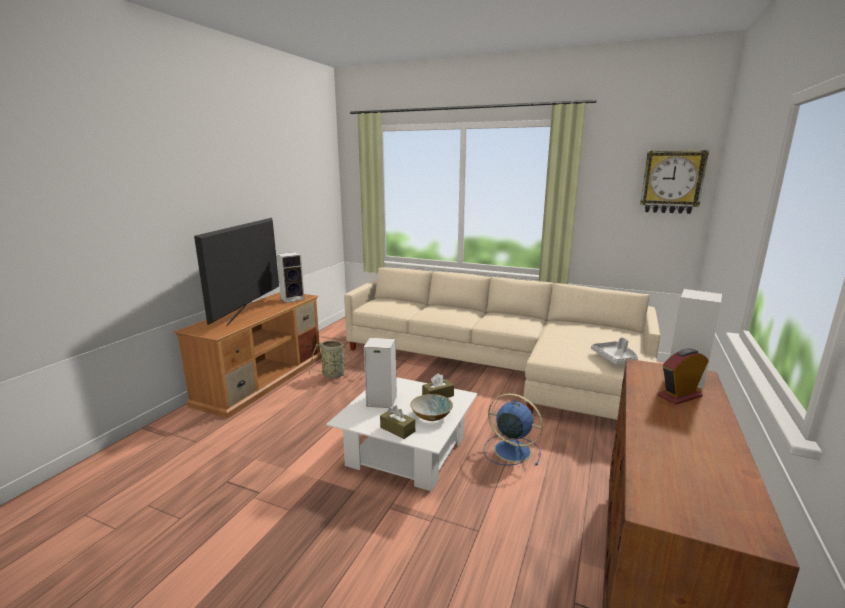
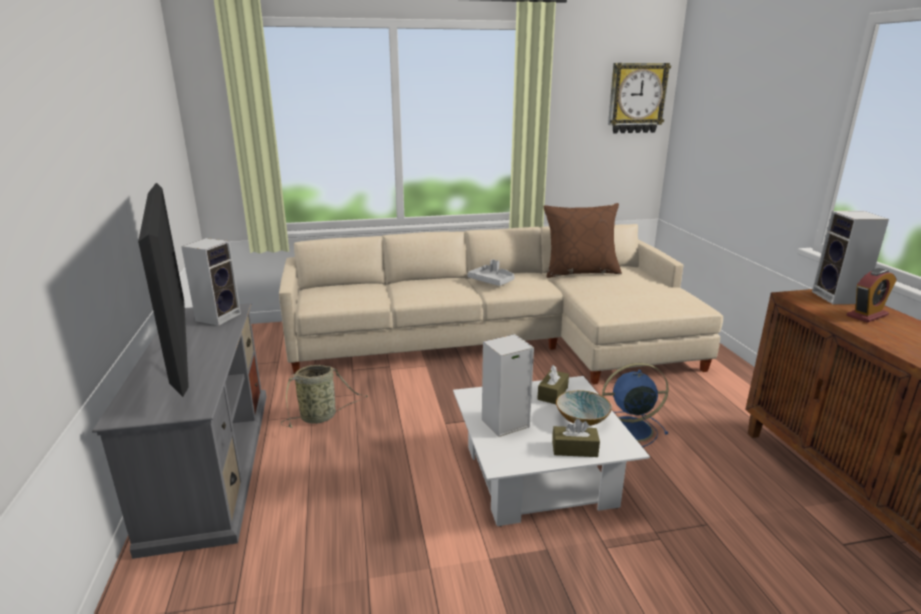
camera: 35 degrees left, 5 degrees up
brown tv stand [174,292,322,419] -> grey tv stand [92,303,267,559]
grey tray [591,337,638,364] -> grey tray moved to [467,259,515,286]
alarm clock [658,348,709,405] -> alarm clock turned 150 degrees counterclockwise [847,268,897,323]
none -> brown pillow [544,203,622,278]

